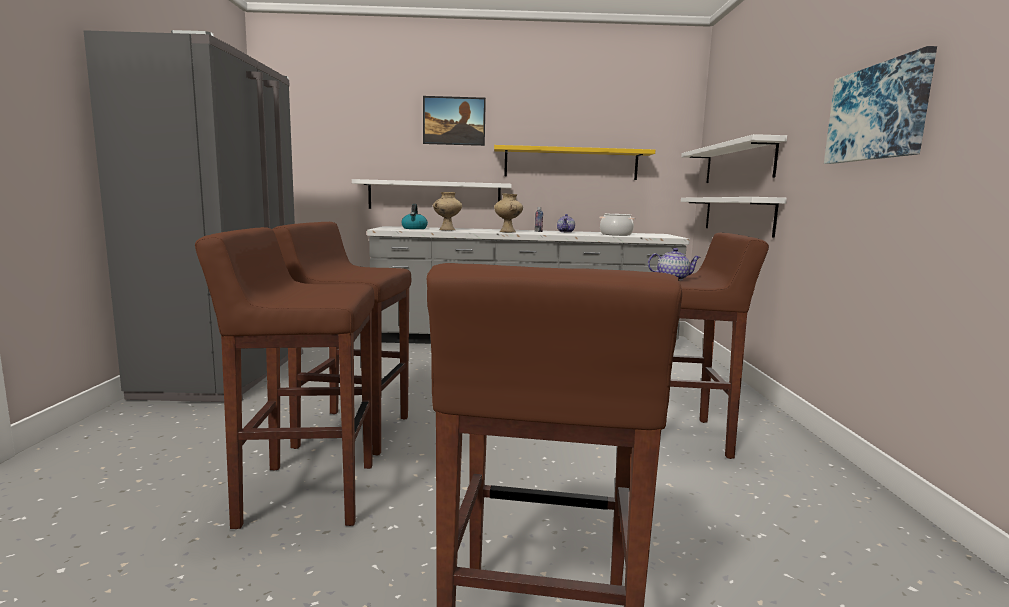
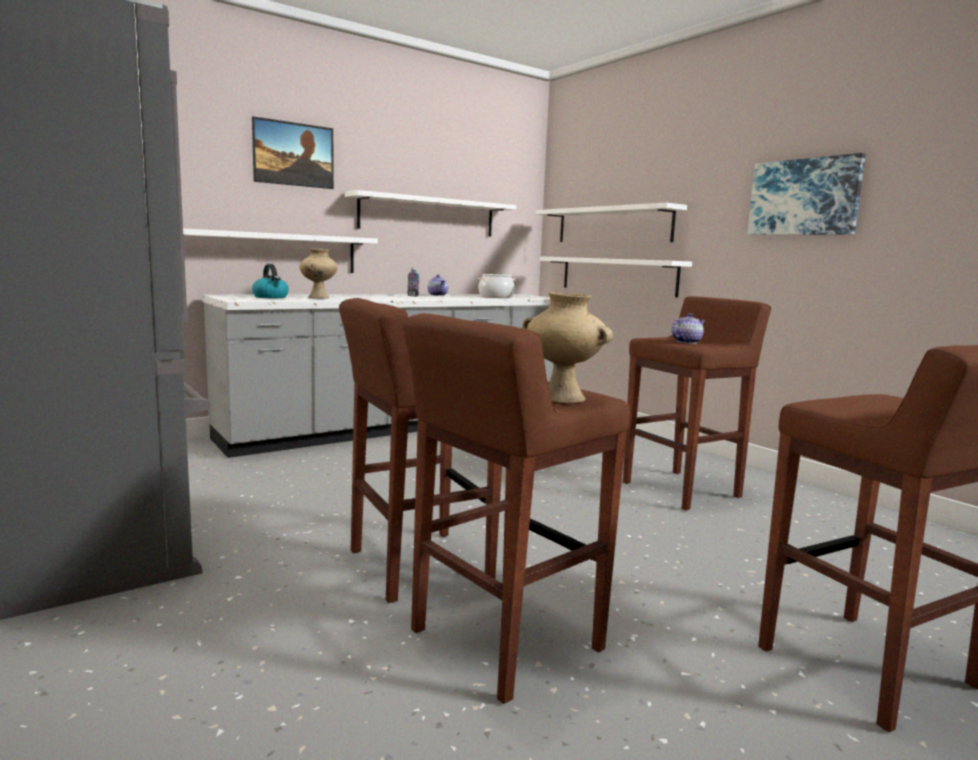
camera: 35 degrees left, 0 degrees up
yellow shelf [494,145,655,180] -> white shelf [345,190,516,237]
beige vase [494,193,523,232] -> beige vase moved to [522,292,613,403]

